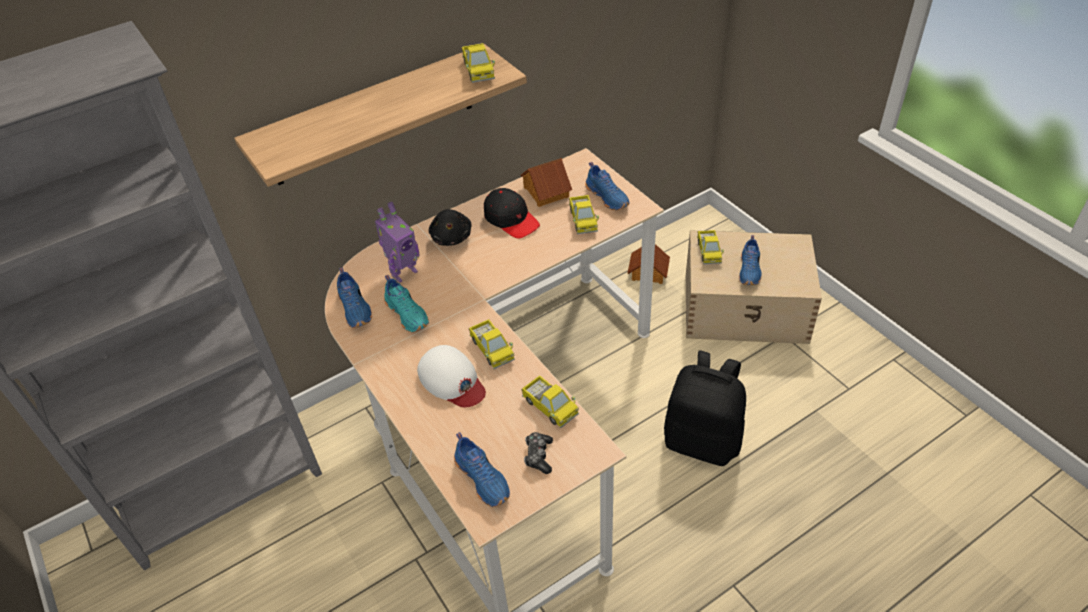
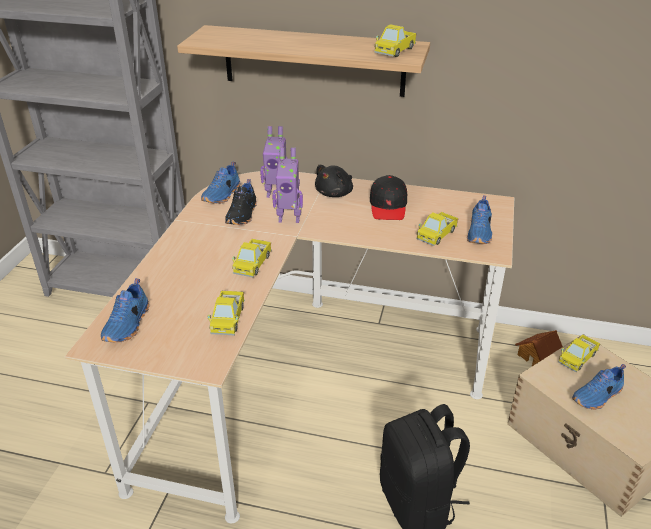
camera: 45 degrees right, 10 degrees down
turquoise shoe [384,275,429,332] -> black shoe [225,179,257,225]
white cap [417,345,486,407] -> none
toy house [521,158,572,207] -> none
game controller [524,432,553,474] -> none
none -> toy robot [272,147,303,223]

